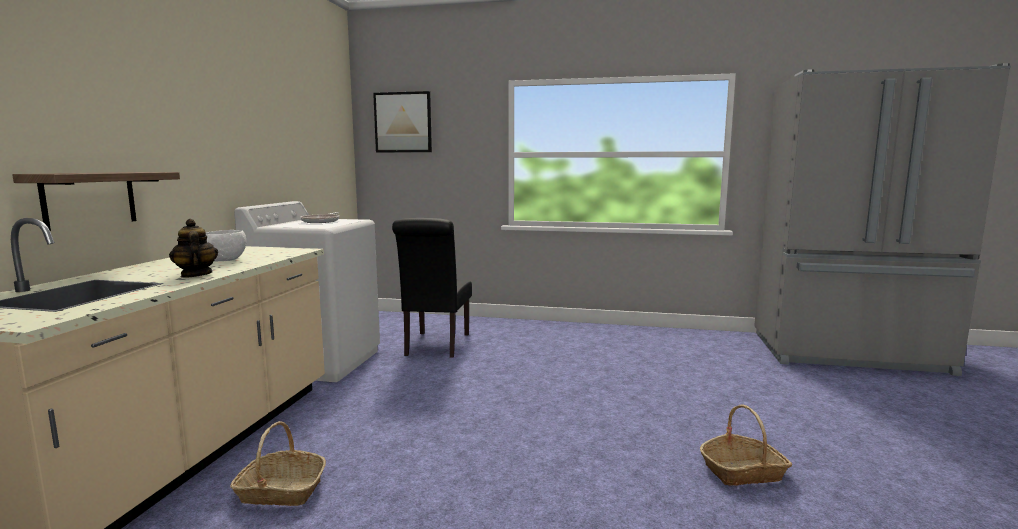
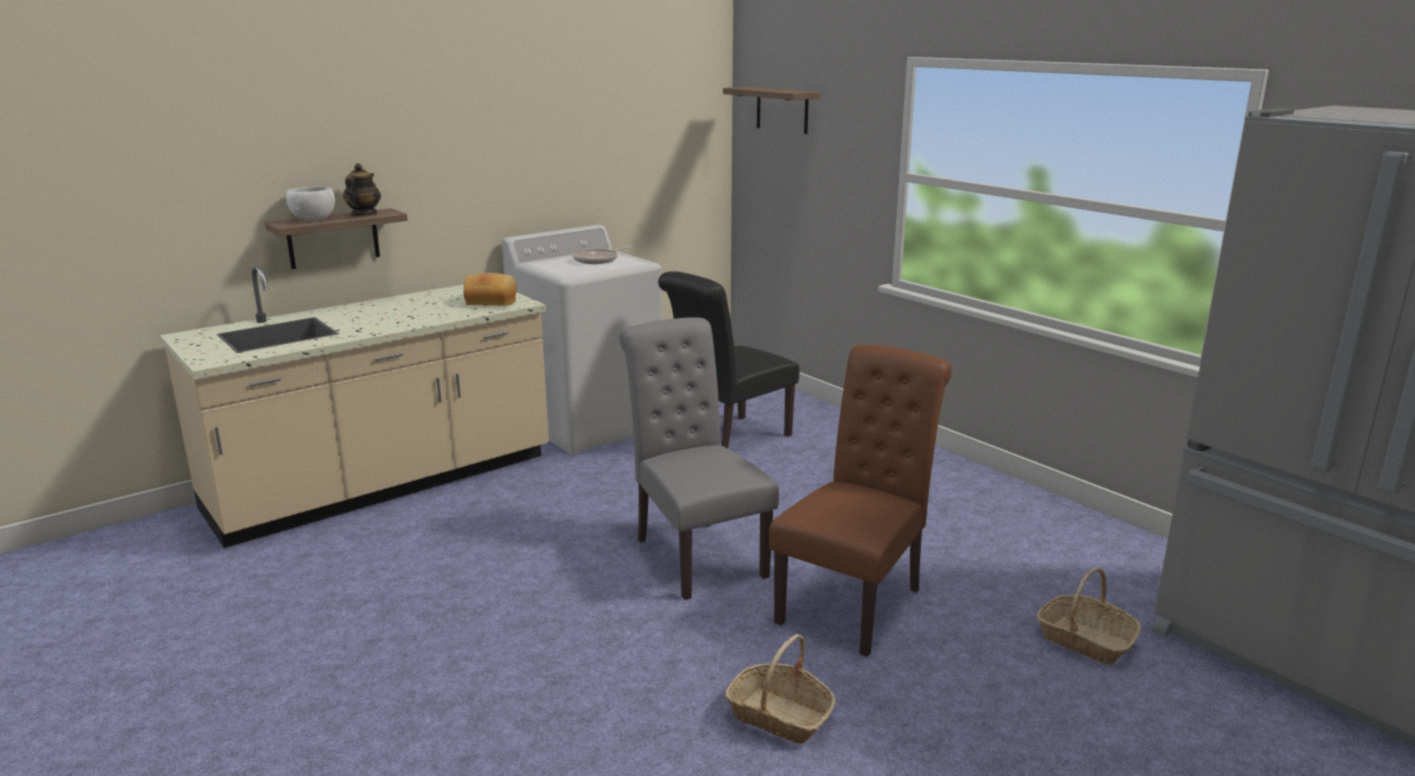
camera: 40 degrees right, 10 degrees up
teapot [169,219,218,278] -> teapot moved to [343,163,381,216]
white bowl [206,230,246,261] -> white bowl moved to [286,186,335,220]
basket [230,421,326,506] -> basket moved to [1037,568,1141,665]
picture [373,91,432,153] -> shelf [723,87,820,134]
none -> bread [464,273,517,306]
none -> grey chair [619,317,779,600]
none -> brown chair [769,344,952,657]

